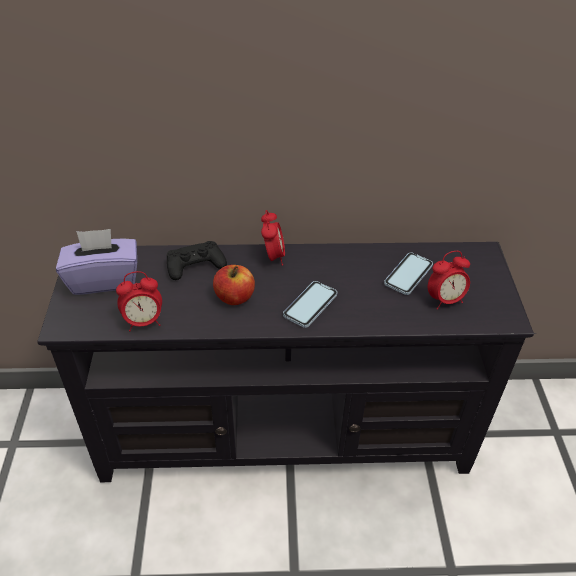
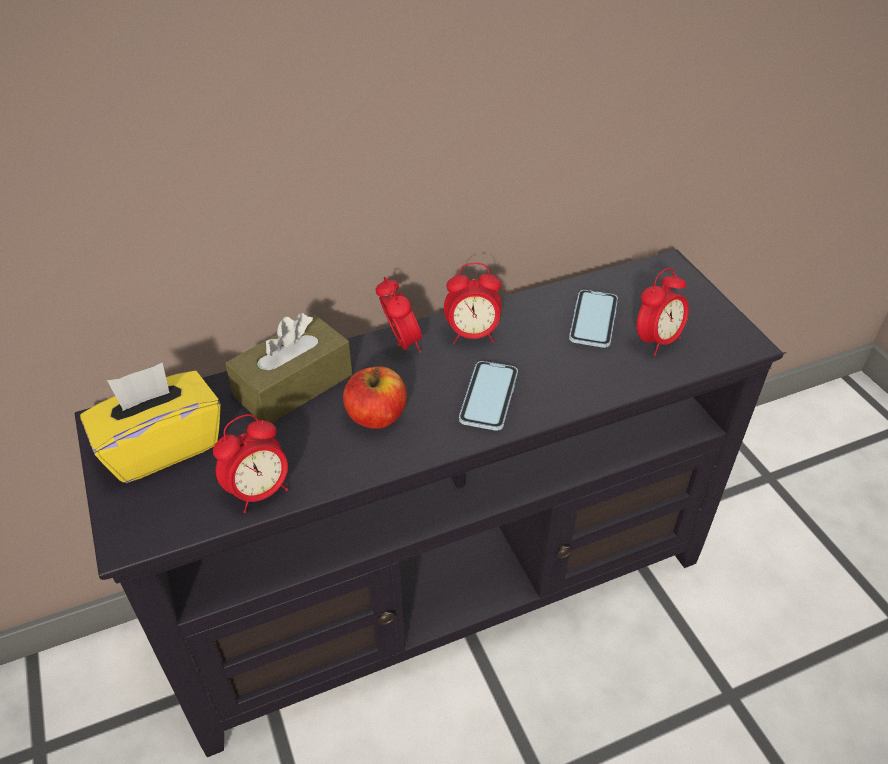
camera: 20 degrees left, 0 degrees up
purple tissue box [56,229,137,295] -> yellow tissue box [80,363,221,483]
black game controller [167,241,227,280] -> brown tissue box [225,313,352,423]
none -> alarm clock [444,263,502,344]

